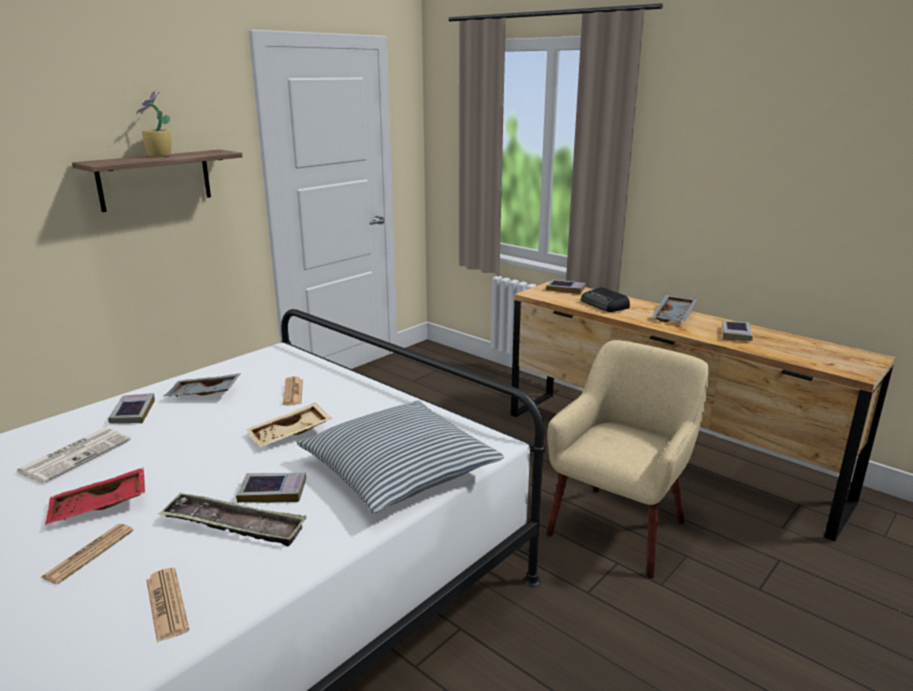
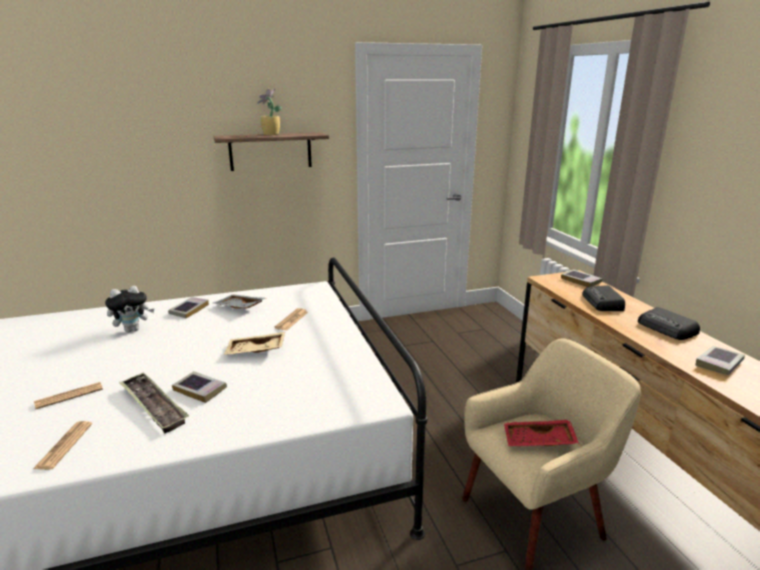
camera: 30 degrees right, 0 degrees up
newspaper [15,428,131,483] -> plush toy [105,286,154,332]
red tray [45,467,145,525] -> red tray moved to [504,420,579,446]
pillow [297,400,504,513] -> none
grey tray [651,295,698,322] -> radio [638,307,700,340]

